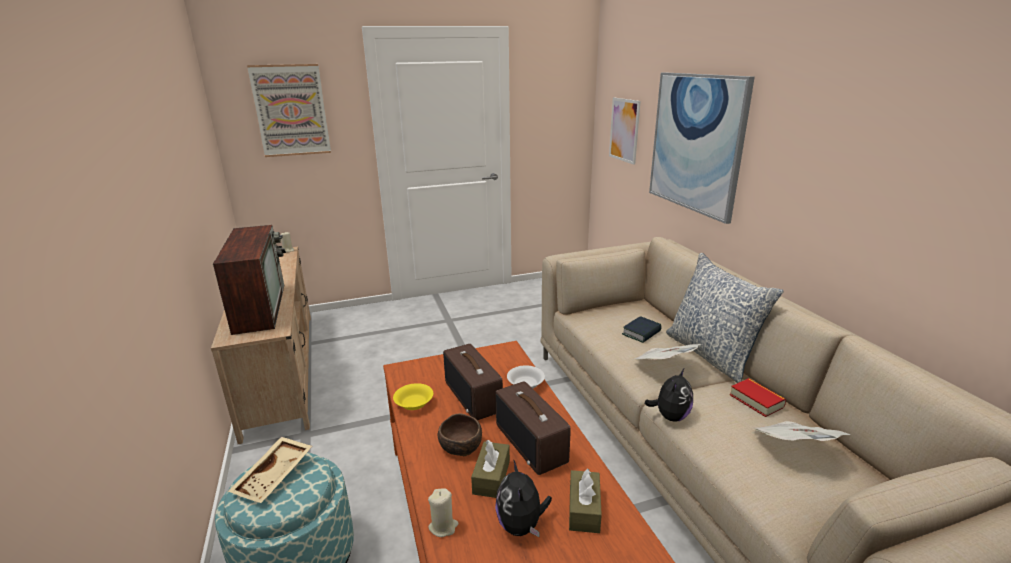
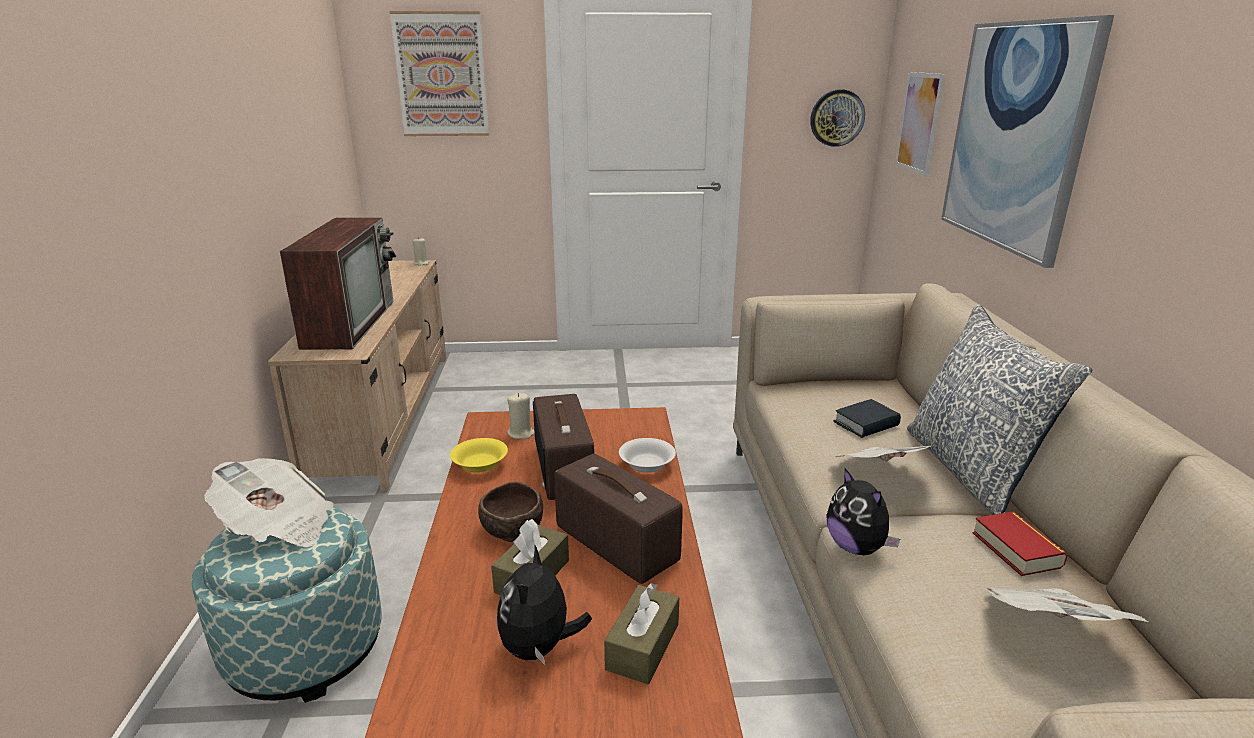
camera: 15 degrees right, 0 degrees up
beige tray [228,437,312,503] -> newspaper [204,458,334,547]
beige candle [428,488,458,537] -> beige candle moved to [507,393,535,439]
radio [496,381,571,475] -> radio turned 150 degrees clockwise [554,454,683,584]
plush toy [644,369,693,422] -> plush toy turned 105 degrees clockwise [826,468,901,555]
none -> wall clock [810,89,865,147]

